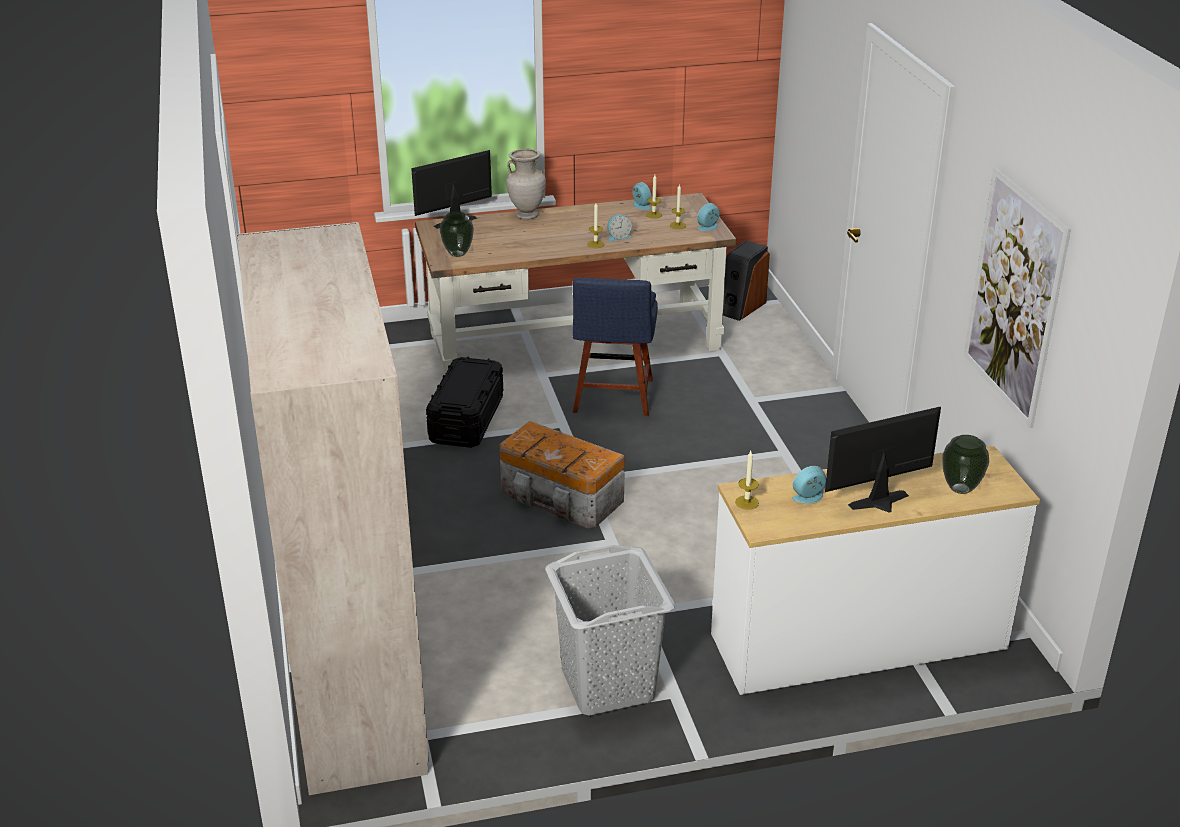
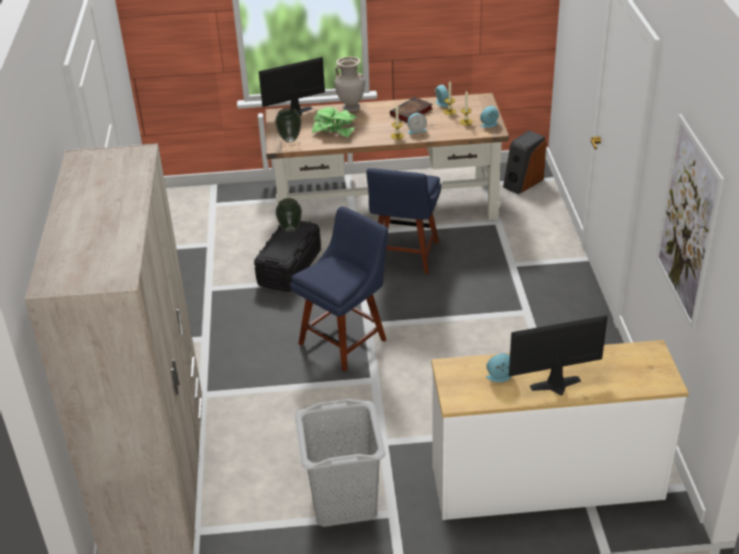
camera: 10 degrees right, 5 degrees up
storage box [499,421,625,528] -> blue chair [290,206,388,372]
candle [735,451,759,510] -> none
vase [942,435,989,494] -> vase moved to [276,198,302,232]
none -> potted plant [312,107,357,138]
none -> book [390,97,433,122]

